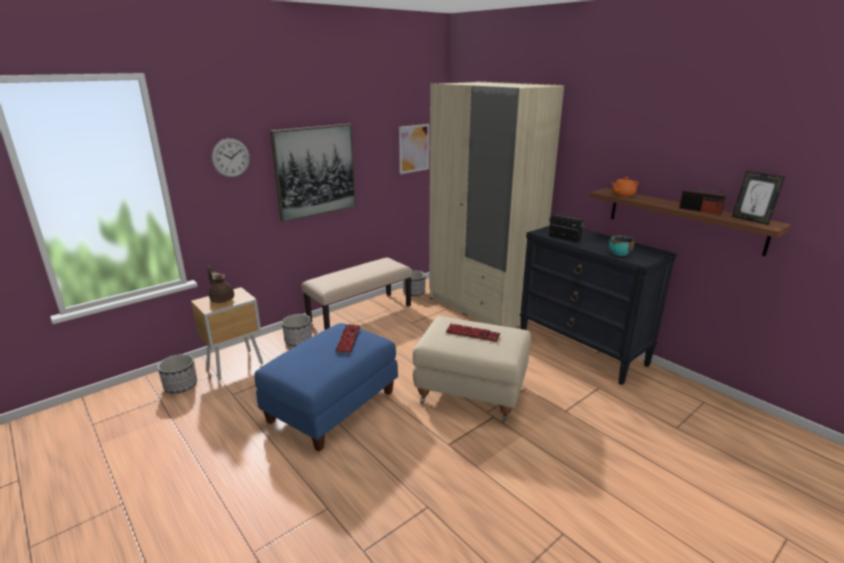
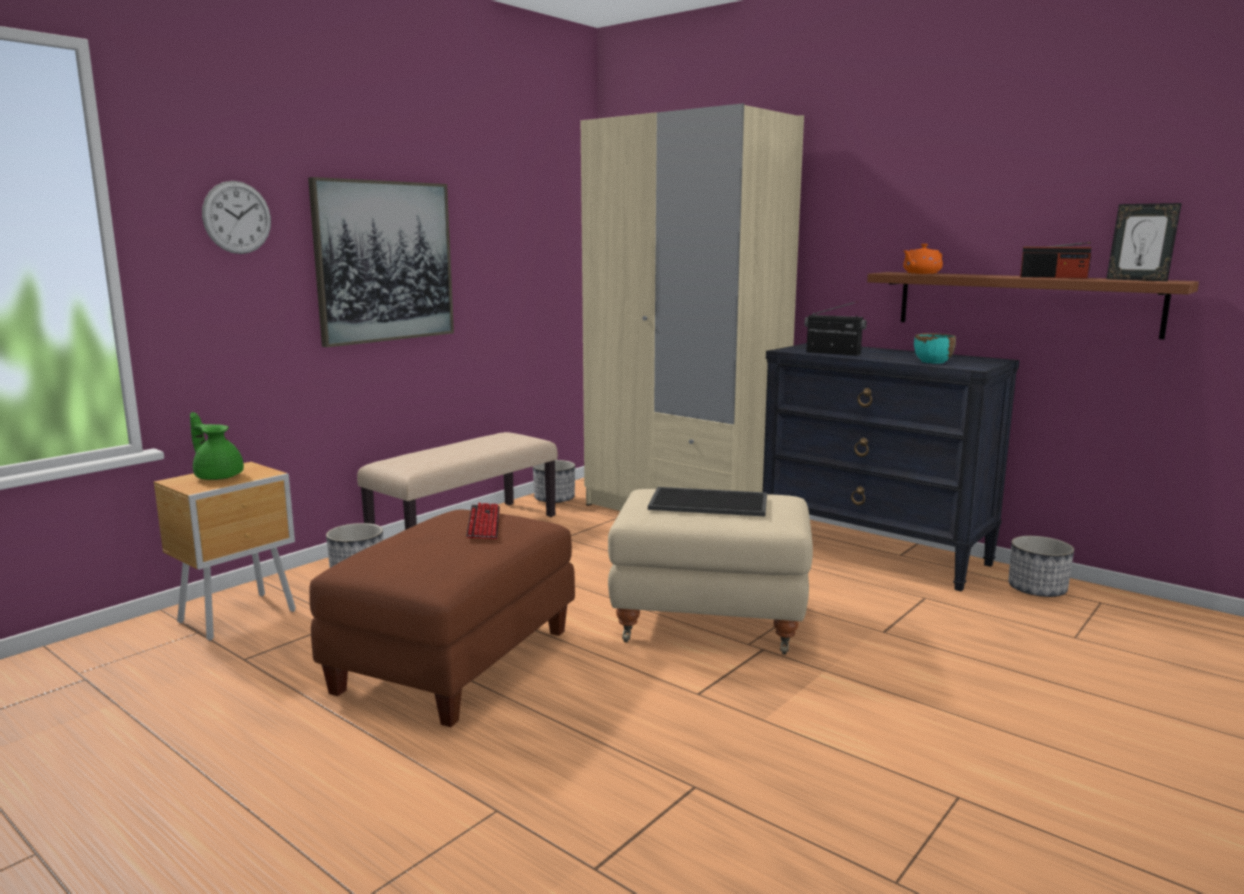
camera: 10 degrees left, 10 degrees down
planter [157,354,197,394] -> planter moved to [1008,536,1074,597]
brown teapot [208,266,234,303] -> green teapot [190,412,244,480]
blue ottoman [255,323,398,452] -> brown ottoman [309,509,575,727]
picture [399,124,429,174] -> none
keyboard [446,323,500,342] -> tray [648,487,767,517]

